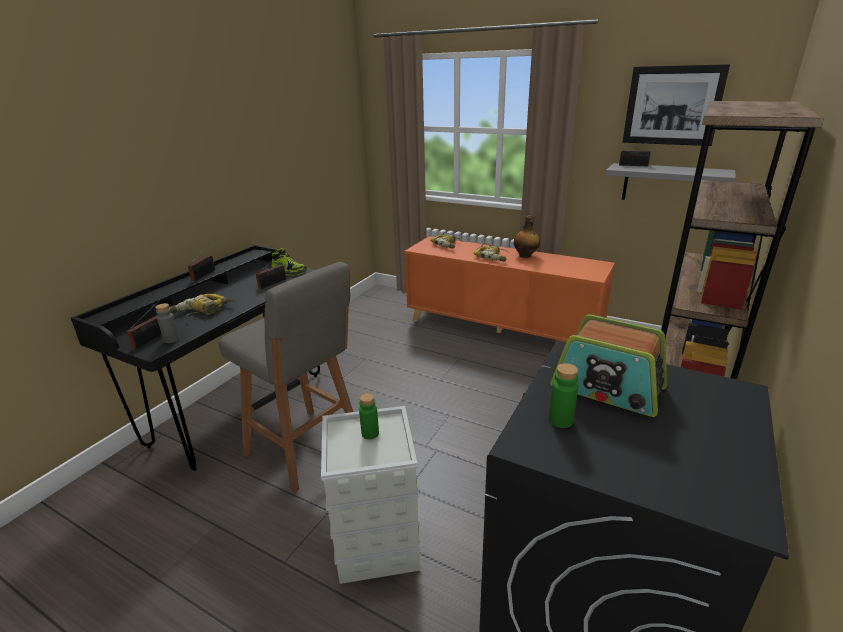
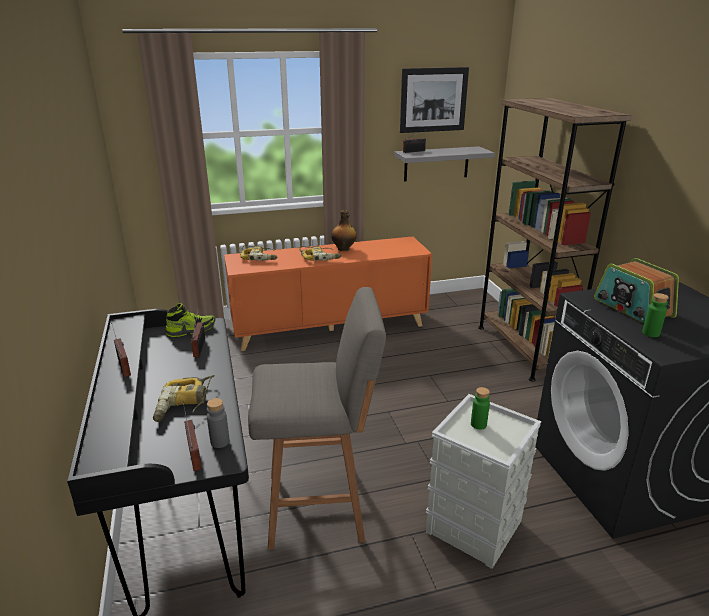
camera: 45 degrees left, 0 degrees up
radio [551,314,667,417] -> radio turned 75 degrees clockwise [594,258,679,323]

